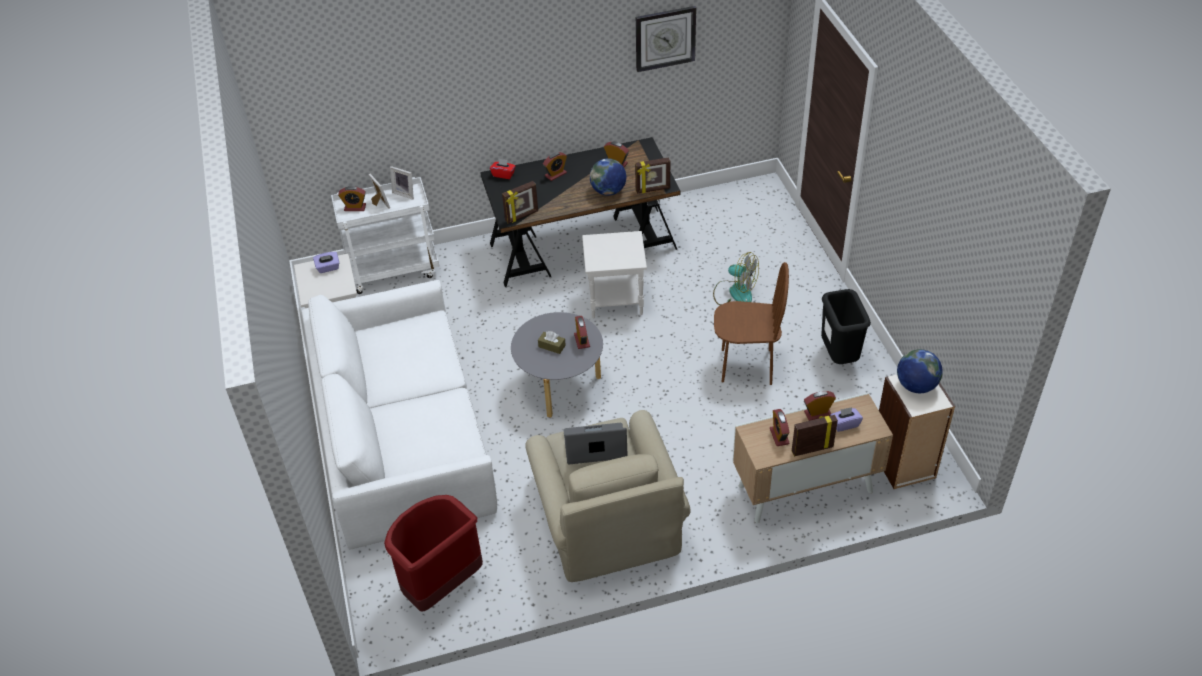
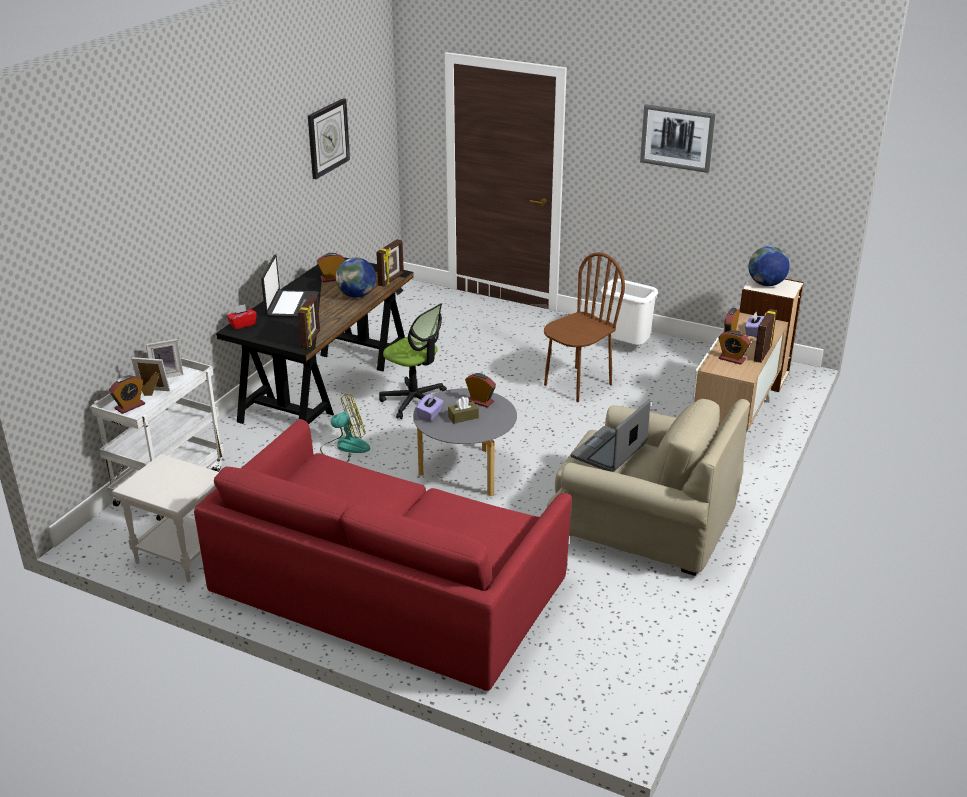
camera: 50 degrees left, 15 degrees down
white sofa [302,280,497,550] -> red sofa [194,419,572,691]
purple tissue box [313,252,339,273] -> purple tissue box moved to [416,394,444,421]
red trash can [384,495,483,612] -> none
alarm clock [543,152,567,181] -> laptop [261,254,319,318]
white side table [582,231,647,318] -> office chair [379,303,447,419]
fan [713,252,759,305] -> fan moved to [320,393,370,462]
black trash can [821,289,871,364] -> white trash can [601,278,658,345]
none -> picture [640,104,715,173]

